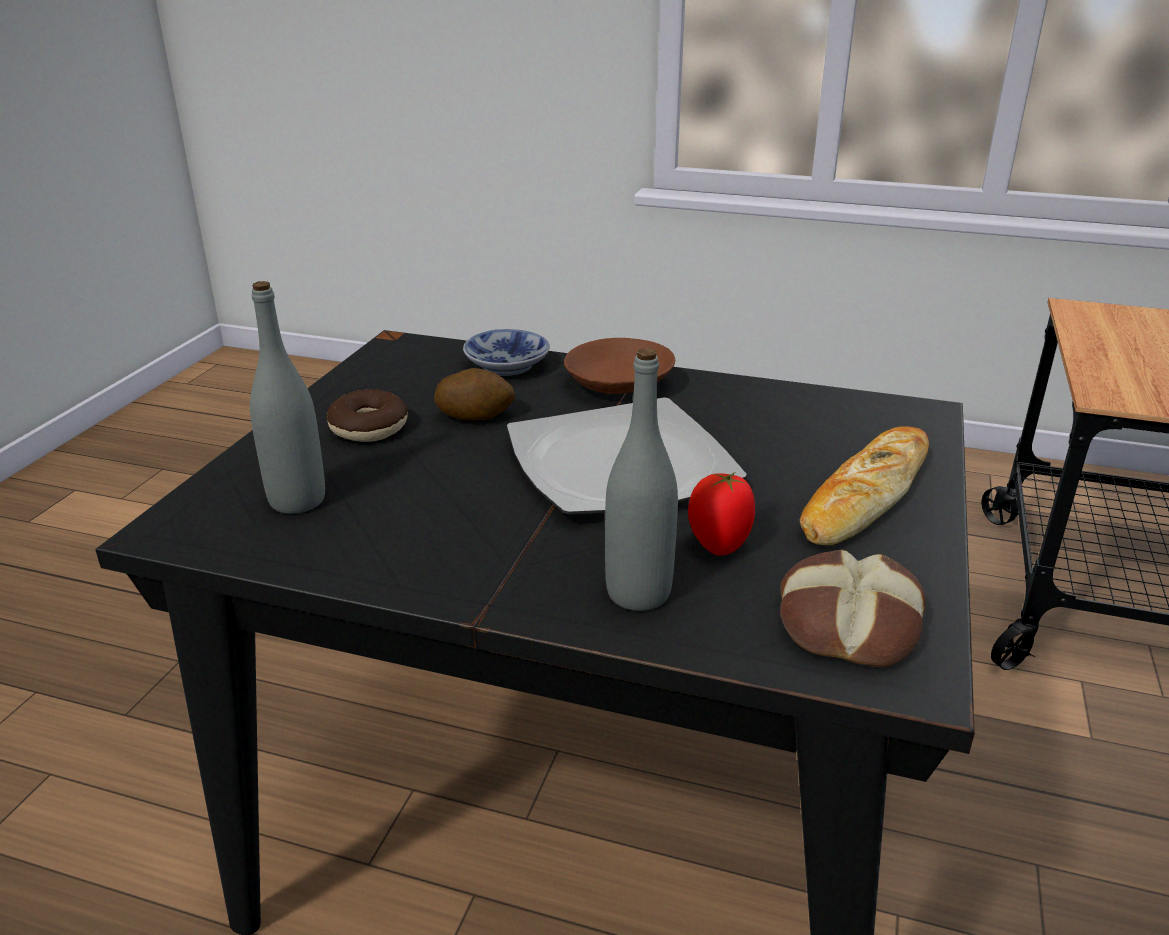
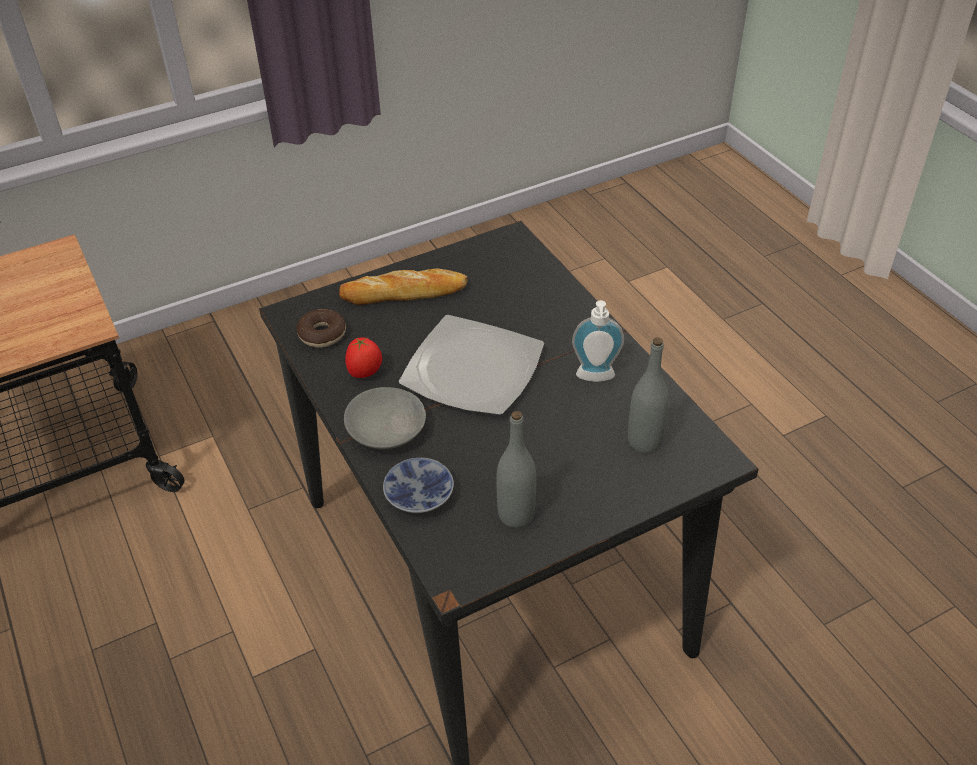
camera: 135 degrees left, 15 degrees up
donut [326,390,408,442] -> donut moved to [296,309,346,348]
potato [434,368,516,420] -> none
brown bowl [564,338,675,394] -> grey bowl [344,387,426,449]
grey bottle [605,348,678,611] -> grey bottle moved to [496,411,536,528]
tomato [688,472,755,556] -> tomato moved to [345,337,382,378]
bread [780,550,926,667] -> none
none -> soap dispenser [572,300,624,382]

